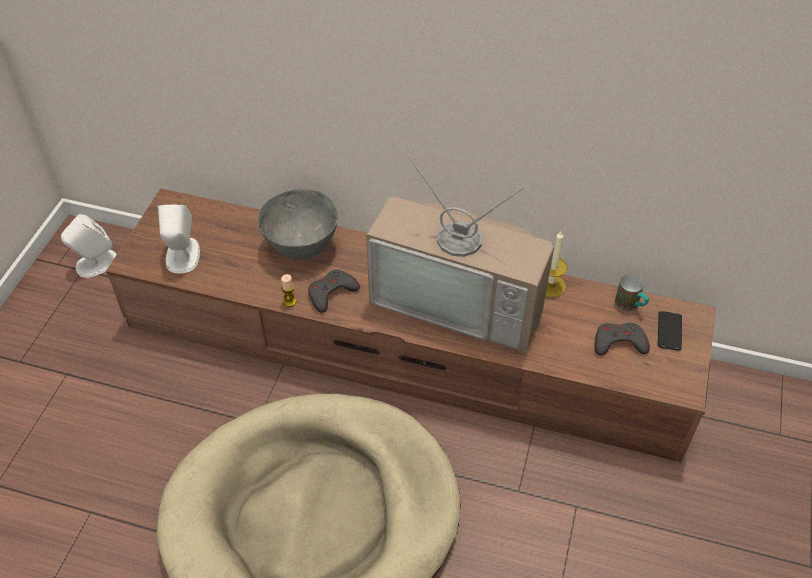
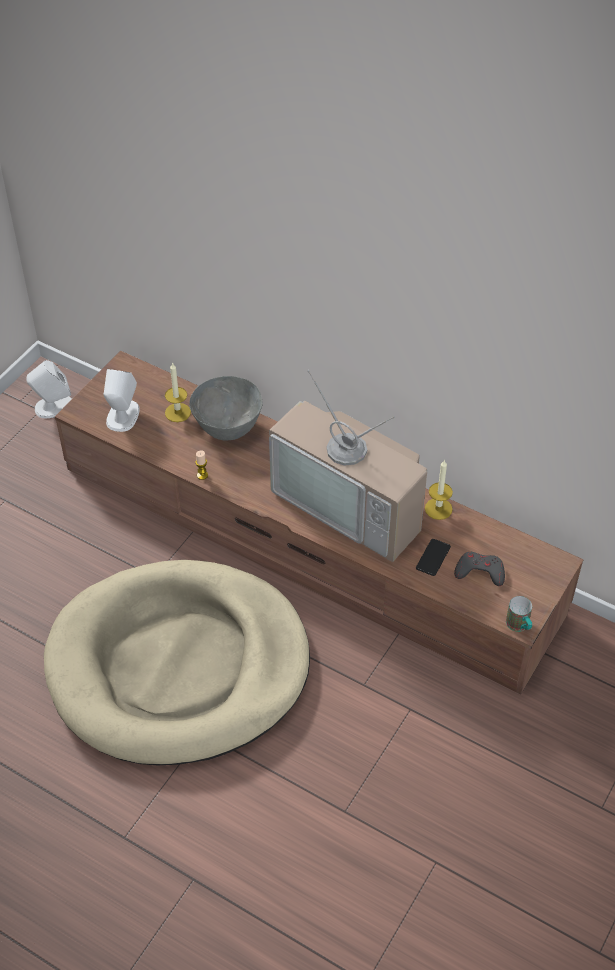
camera: 15 degrees right, 0 degrees up
grey game controller [308,270,360,313] -> none
mug [615,274,649,311] -> mug moved to [506,596,532,632]
phone [657,311,682,351] -> phone moved to [416,539,451,576]
none -> candle [165,362,191,422]

